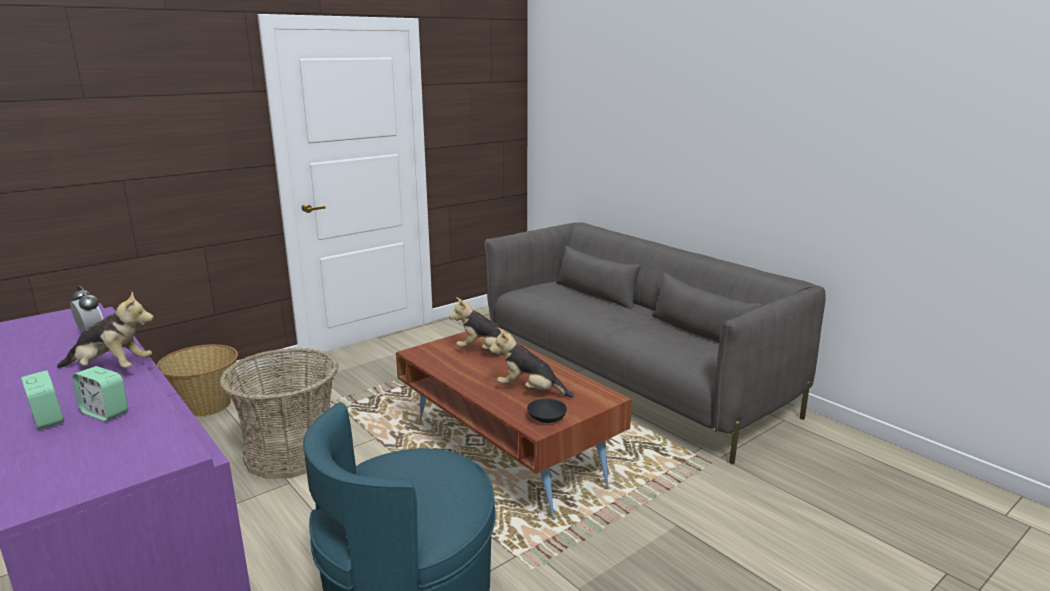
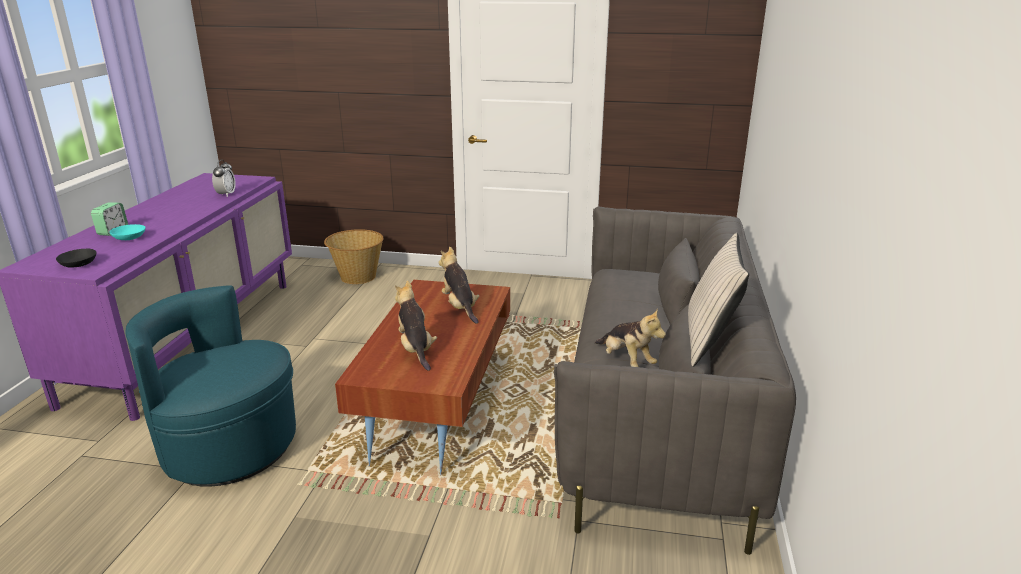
camera: 50 degrees right, 5 degrees up
plush toy [57,291,154,368] -> plush toy moved to [594,308,666,367]
alarm clock [72,366,128,421] -> turquoise bowl [109,224,146,240]
basket [219,348,339,479] -> none
black bowl [527,398,567,423] -> black bowl moved to [56,249,97,267]
none -> beige pillow [688,233,749,367]

